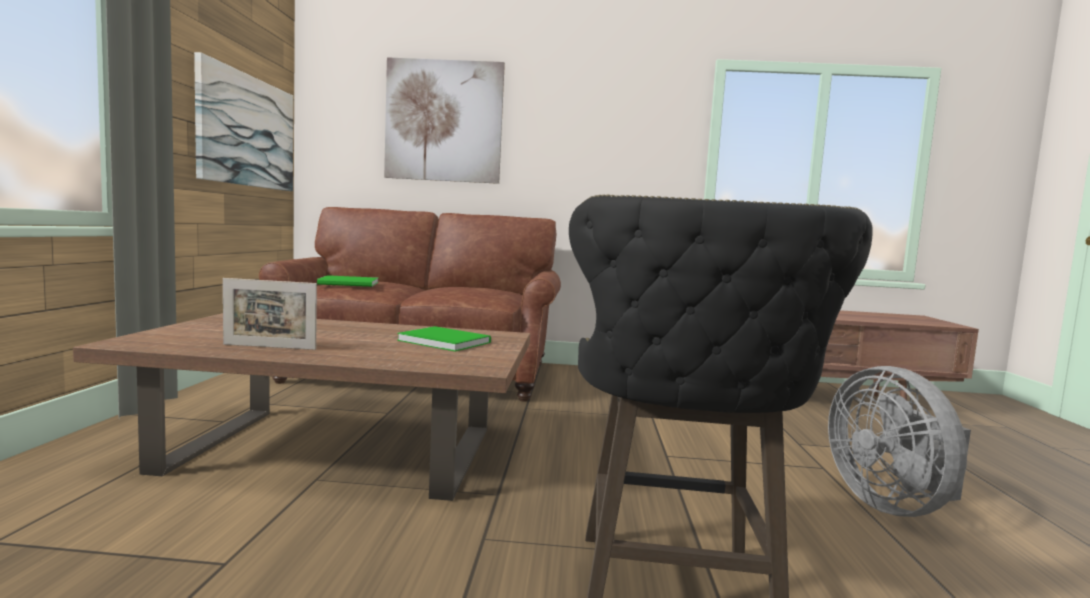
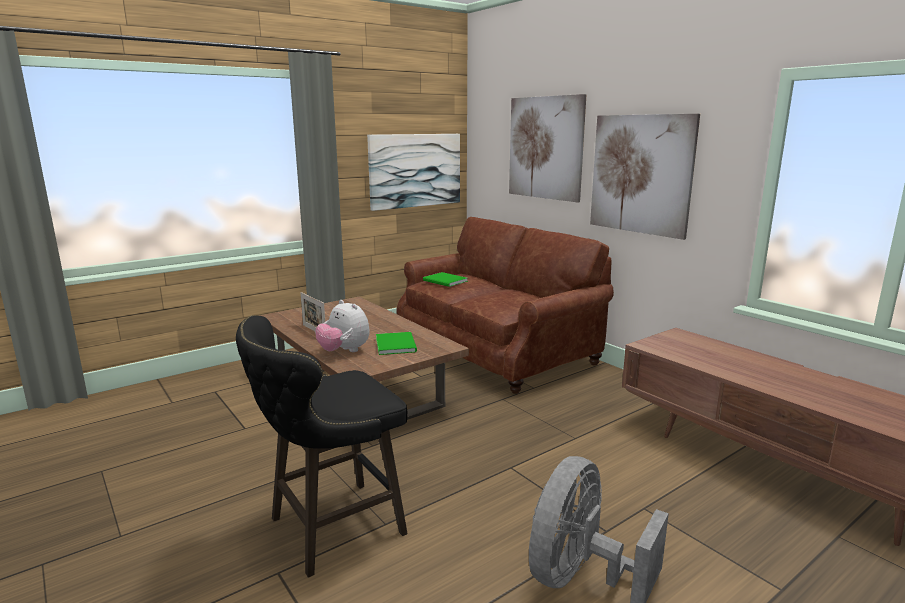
camera: 50 degrees right, 10 degrees up
none -> plush toy [315,300,370,352]
none -> picture [590,114,700,240]

